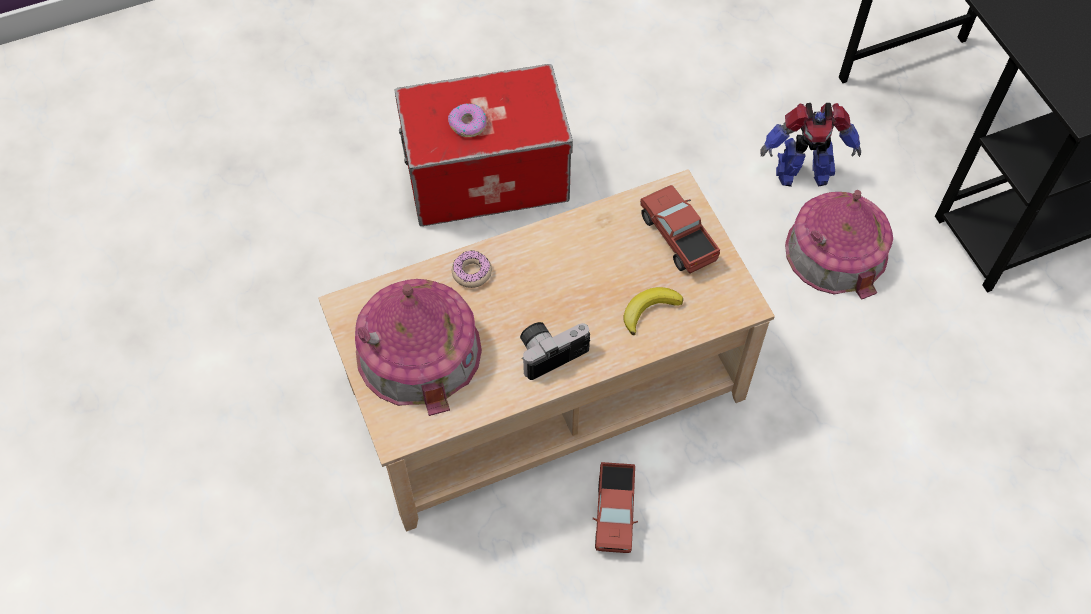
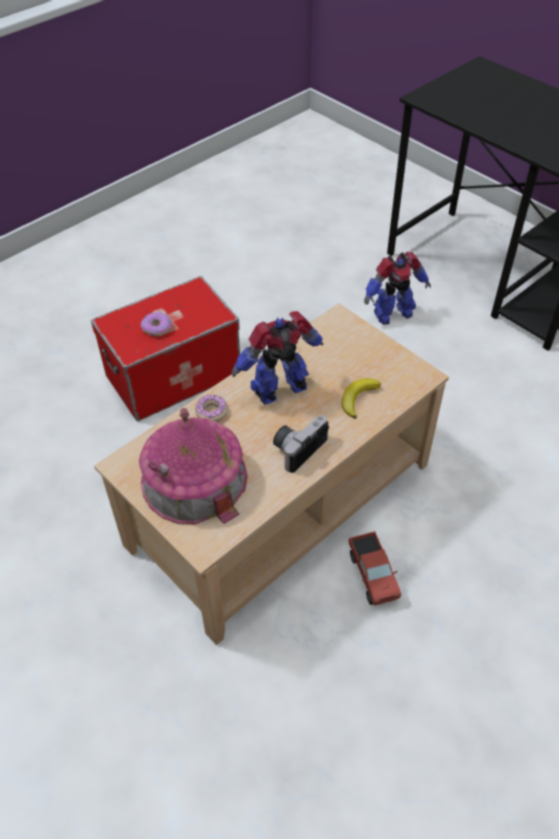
camera: 20 degrees left, 10 degrees down
toy truck [640,185,720,273] -> none
toy house [785,190,893,300] -> none
none -> toy robot [232,311,323,405]

